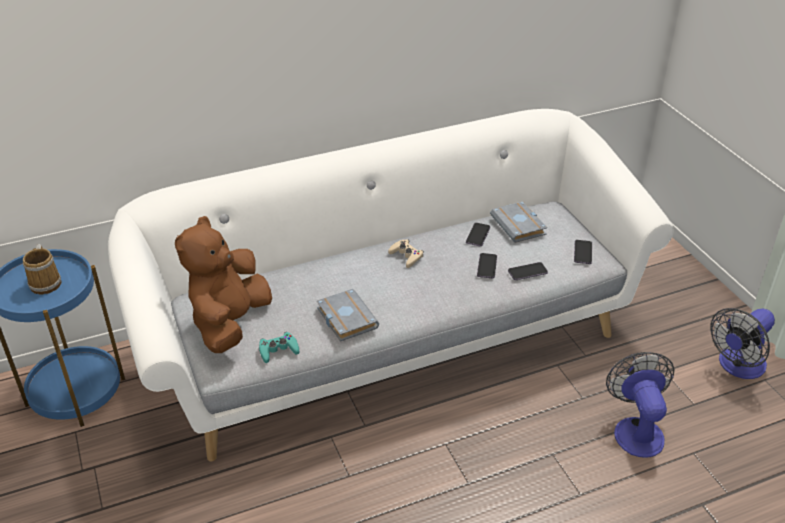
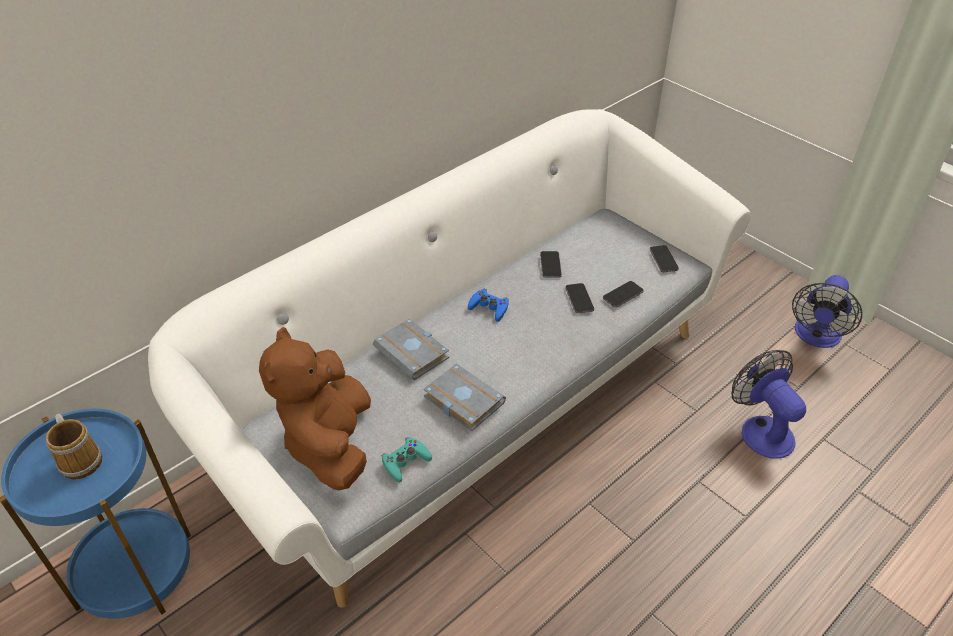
camera: 20 degrees left, 5 degrees up
beige game controller [388,239,424,268] -> blue game controller [468,289,509,322]
grey book [490,201,547,243] -> grey book moved to [373,319,449,380]

